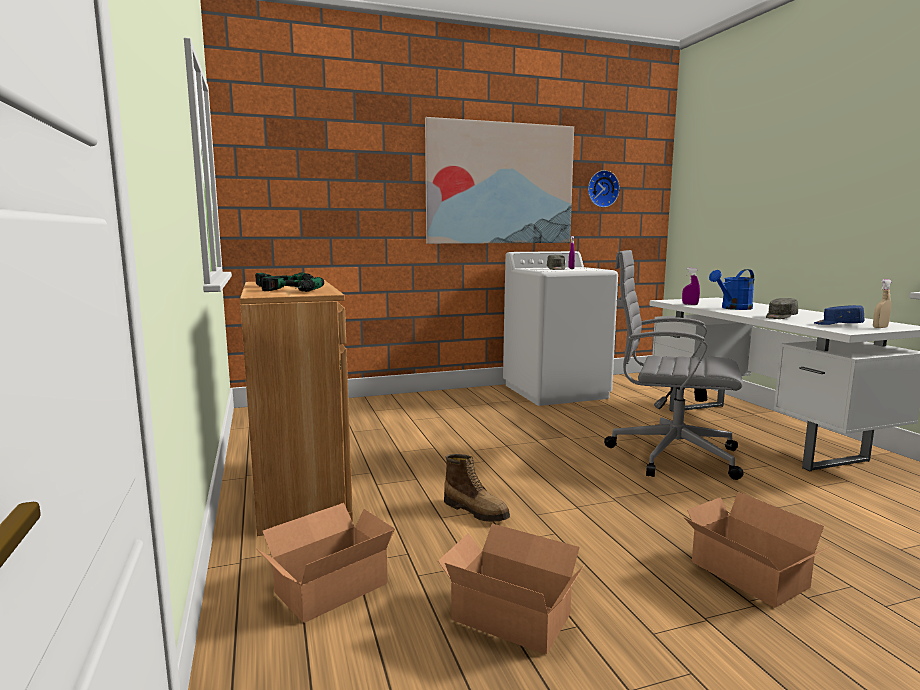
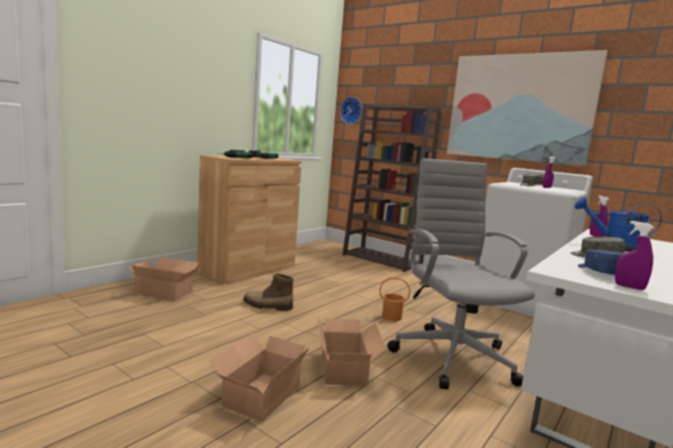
camera: 55 degrees right, 0 degrees up
cardboard box [438,523,584,655] -> cardboard box moved to [318,317,386,386]
boot [444,454,510,522] -> boot turned 90 degrees clockwise [243,273,294,311]
wall clock [588,170,620,208] -> wall clock moved to [340,97,362,124]
beige spray bottle [873,279,892,328] -> purple spray bottle [615,221,654,290]
none -> brown bookcase [342,104,442,272]
none -> orange bucket [380,277,410,321]

